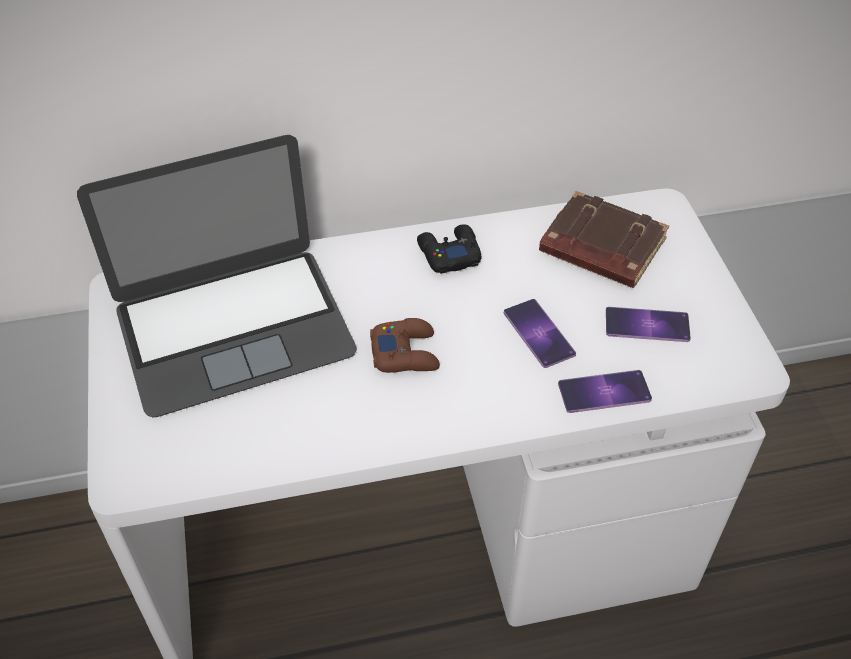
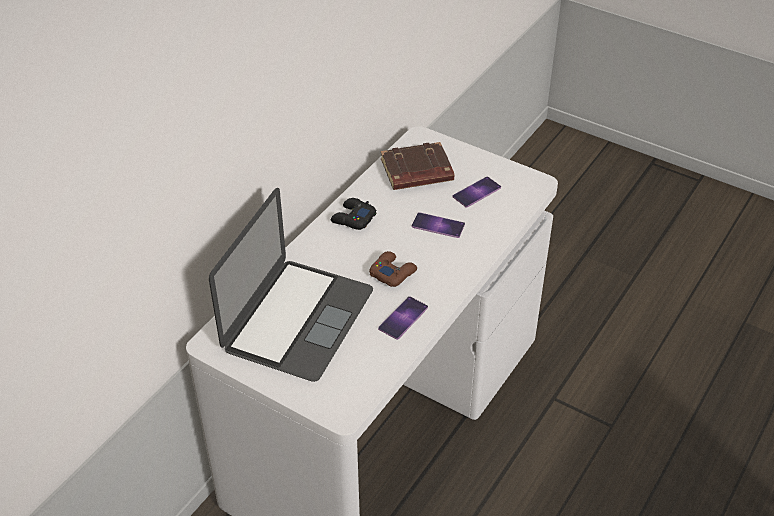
camera: 45 degrees left, 5 degrees down
phone [558,370,652,413] -> phone moved to [378,296,428,340]

